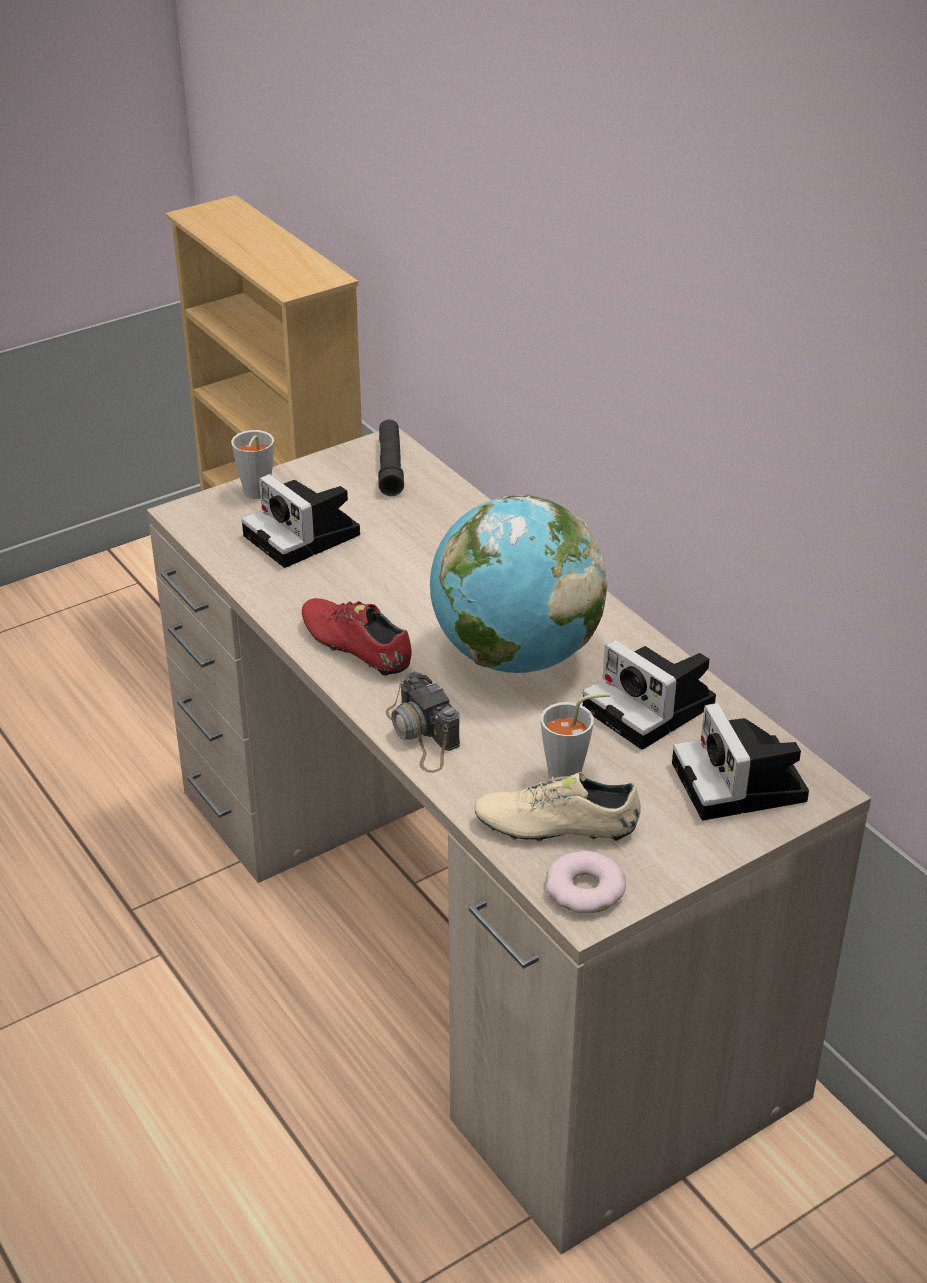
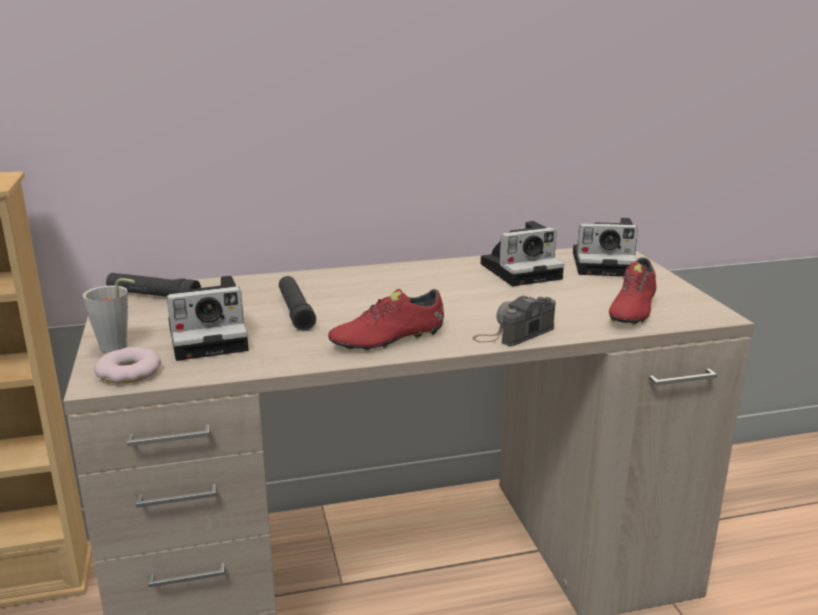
camera: 70 degrees left, 15 degrees down
camera [385,671,460,773] -> camera turned 150 degrees clockwise [473,296,556,346]
globe [430,495,607,673] -> none
beige shoe [474,772,641,842] -> red shoe [609,257,656,326]
grey cup [541,693,610,779] -> none
donut [546,850,626,913] -> donut moved to [94,347,161,384]
none -> black flashlight [279,276,316,331]

